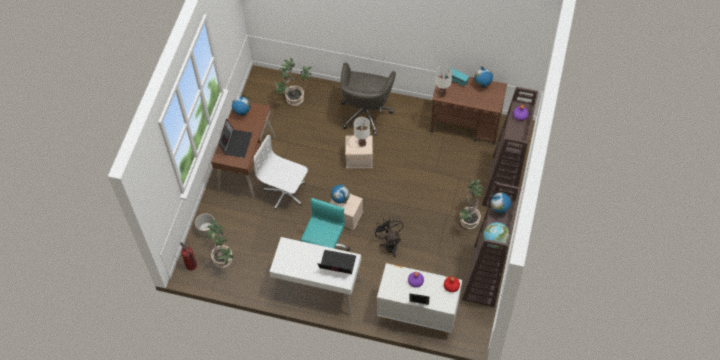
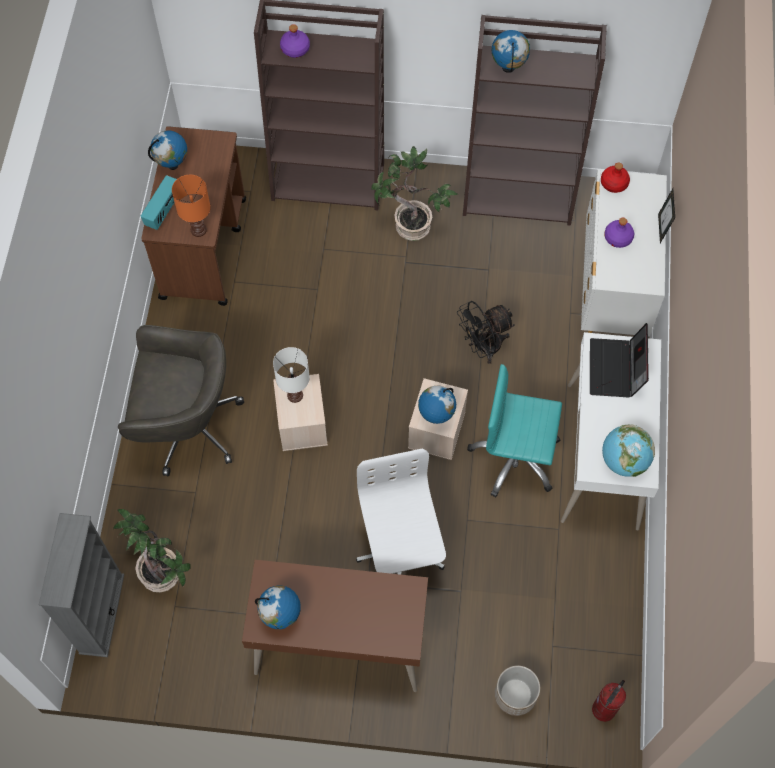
camera: 100 degrees left, 5 degrees up
potted plant [205,219,233,268] -> none
laptop [218,119,252,158] -> none
white office chair [254,135,308,209] -> white office chair turned 150 degrees clockwise [356,449,446,575]
white table lamp [435,65,452,97] -> orange table lamp [172,175,211,237]
globe [483,222,511,248] -> globe moved to [602,424,655,477]
none -> grey bookcase [38,513,124,657]

